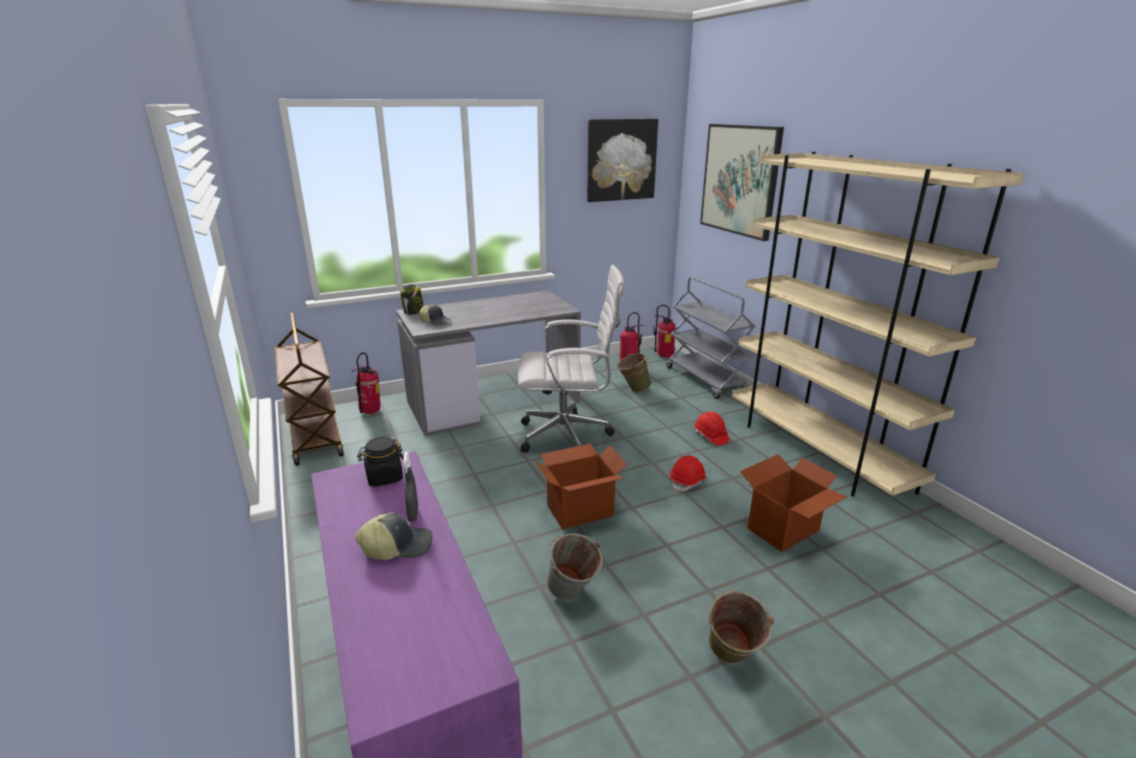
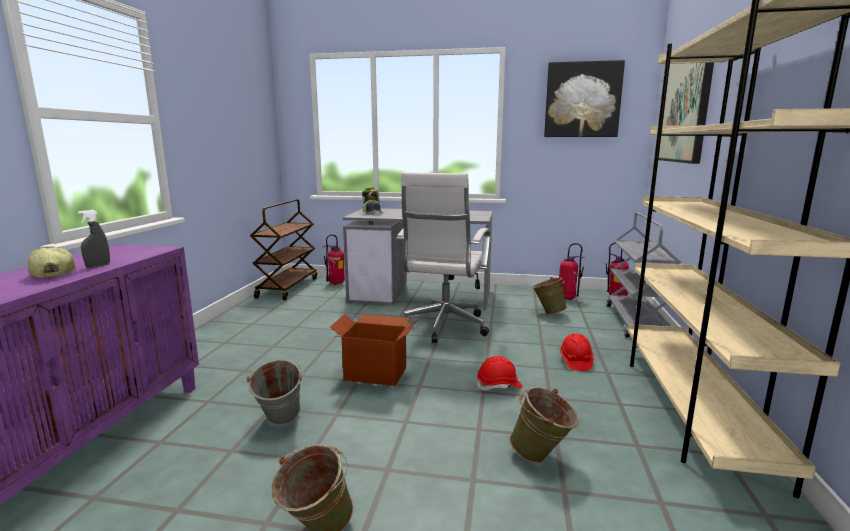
camera: 35 degrees right, 10 degrees down
cap [355,512,433,560] -> cap turned 150 degrees counterclockwise [28,246,76,278]
black jar [357,437,404,487] -> none
white office chair [518,265,624,453] -> white office chair turned 75 degrees clockwise [396,172,490,343]
cardboard box [740,454,847,552] -> green bucket [510,387,579,463]

